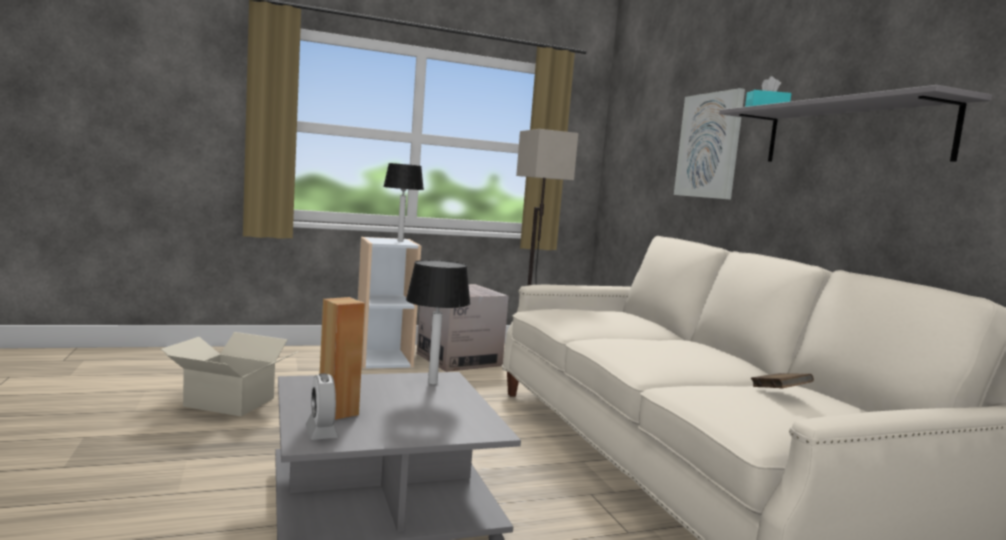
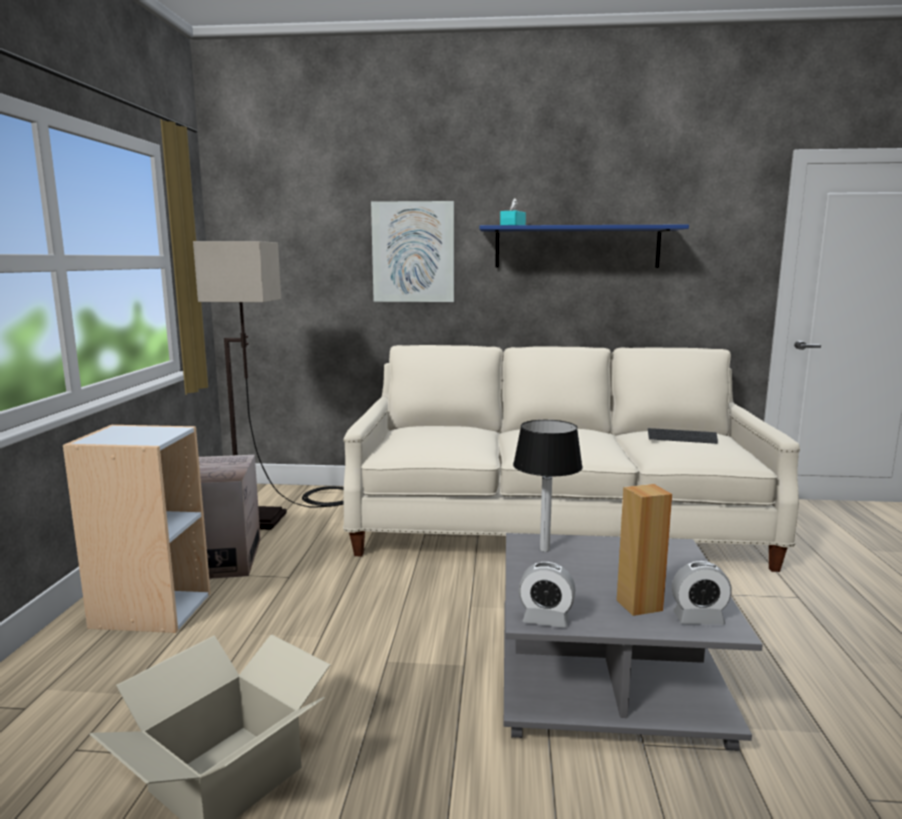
camera: 65 degrees left, 5 degrees up
table lamp [383,163,424,242] -> none
grey shelf [719,85,992,162] -> blue shelf [479,225,689,268]
brown book [751,373,814,389] -> keyboard [648,428,718,444]
none -> alarm clock [519,562,575,628]

